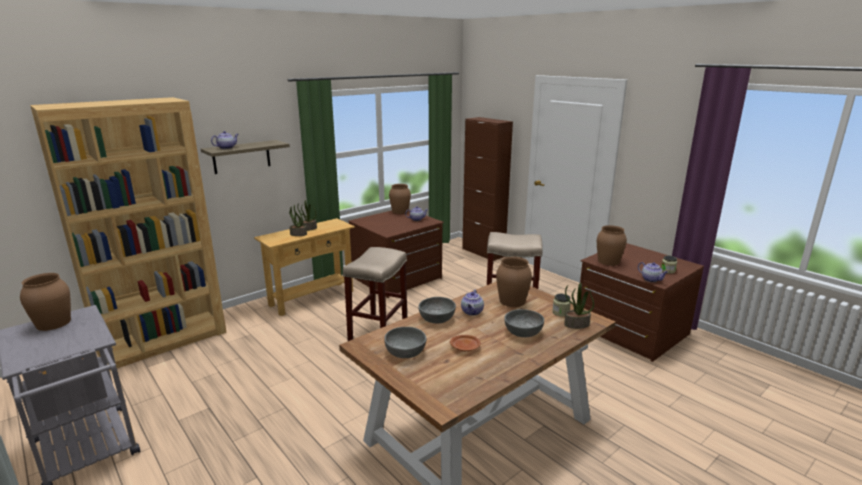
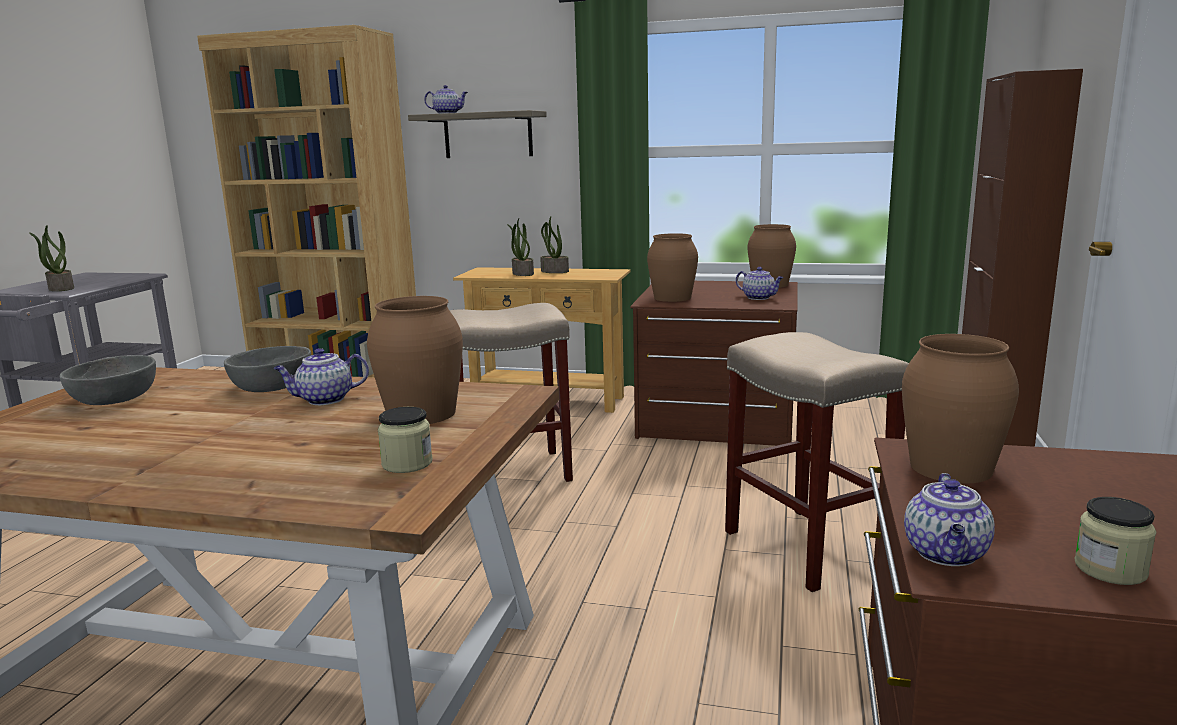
camera: 55 degrees right, 5 degrees down
brown vase [20,273,71,331] -> brown vase moved to [647,233,698,302]
brown plate [450,335,481,351] -> none
grey bowl [504,309,544,337] -> none
potted plant [564,282,594,329] -> potted plant moved to [29,225,74,291]

